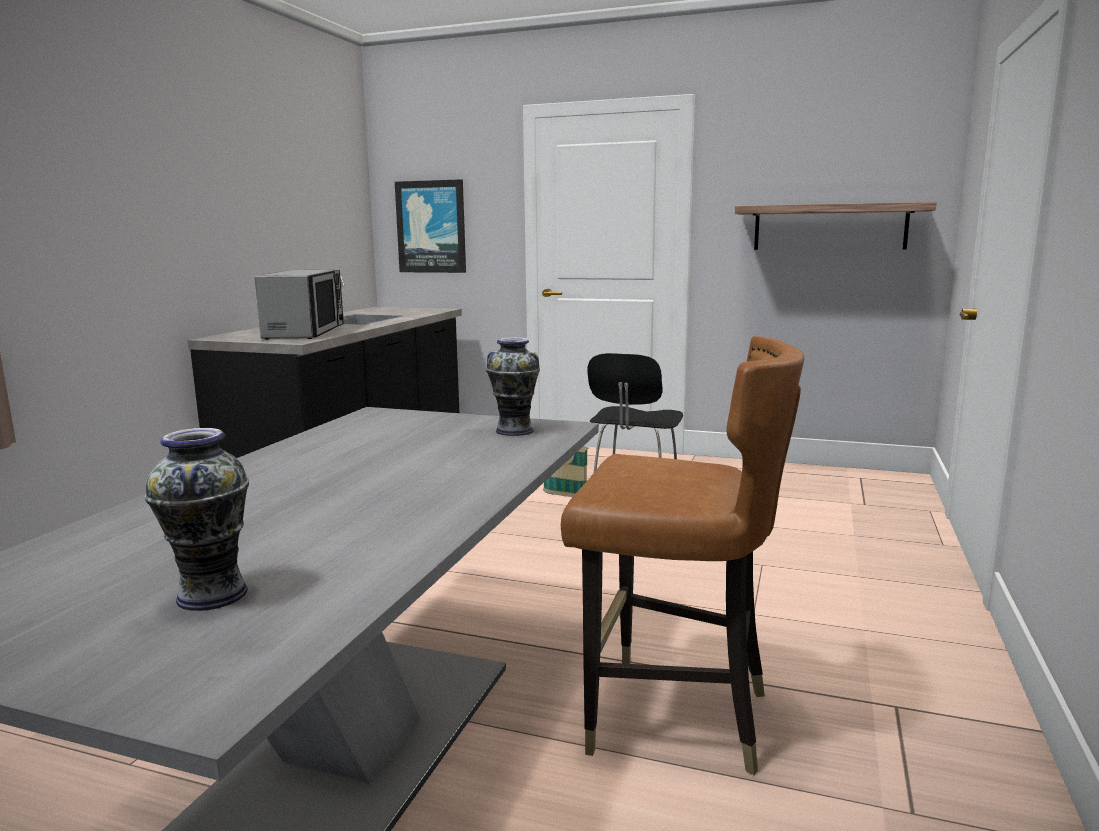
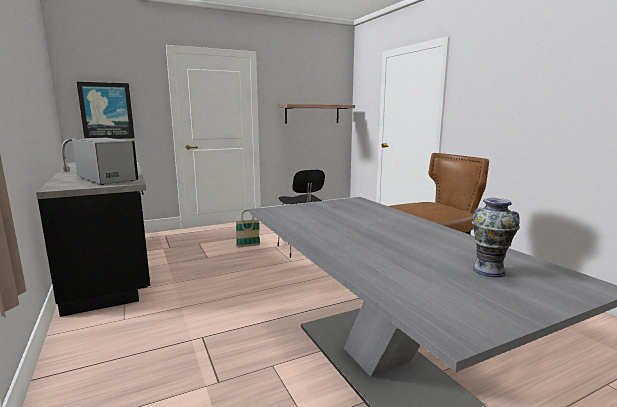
camera: 45 degrees left, 0 degrees up
vase [486,337,540,436] -> none

